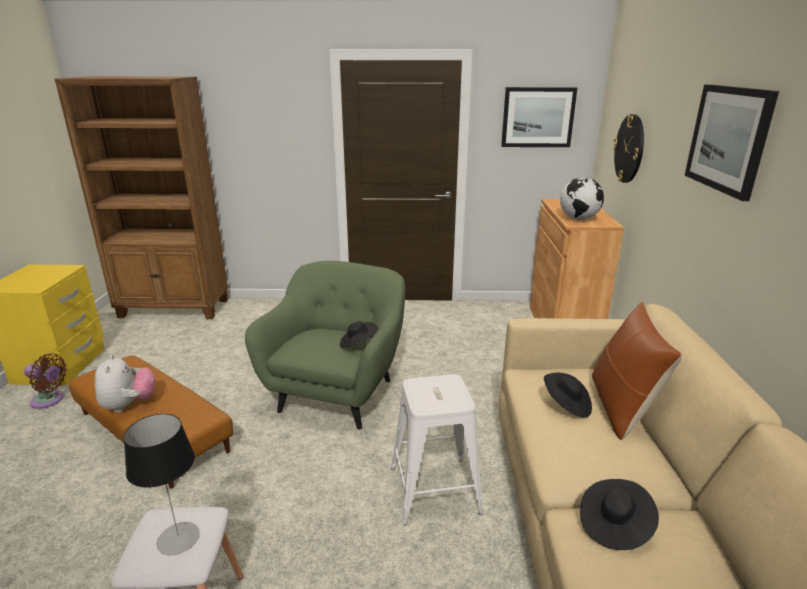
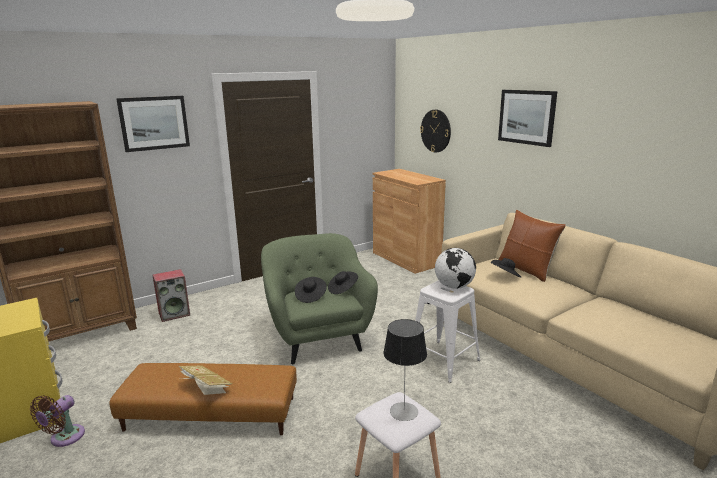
camera: 35 degrees left, 5 degrees down
brown fan [24,353,67,409] -> brown fan turned 135 degrees clockwise [30,395,85,447]
plush toy [95,355,155,412] -> book [179,366,233,395]
picture [501,87,577,147] -> picture moved to [116,96,190,152]
globe [560,177,604,220] -> globe moved to [435,248,476,289]
black hat [580,479,659,550] -> black hat moved to [295,277,327,303]
none -> speaker [152,269,190,322]

